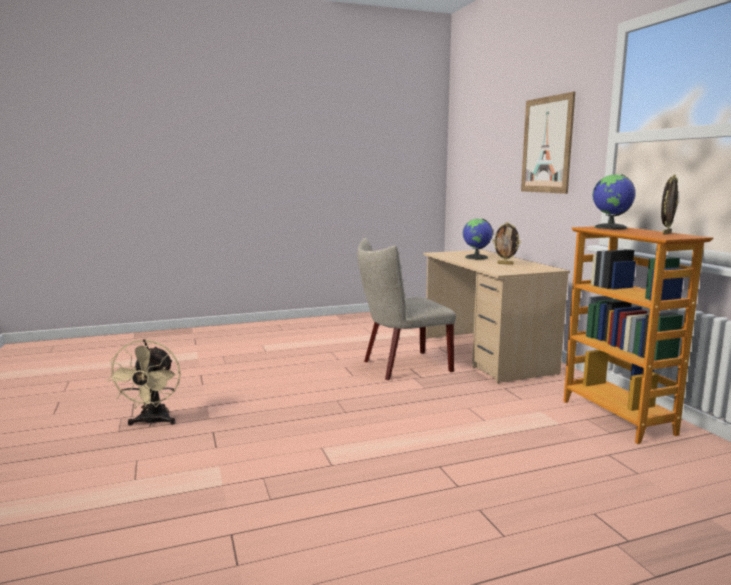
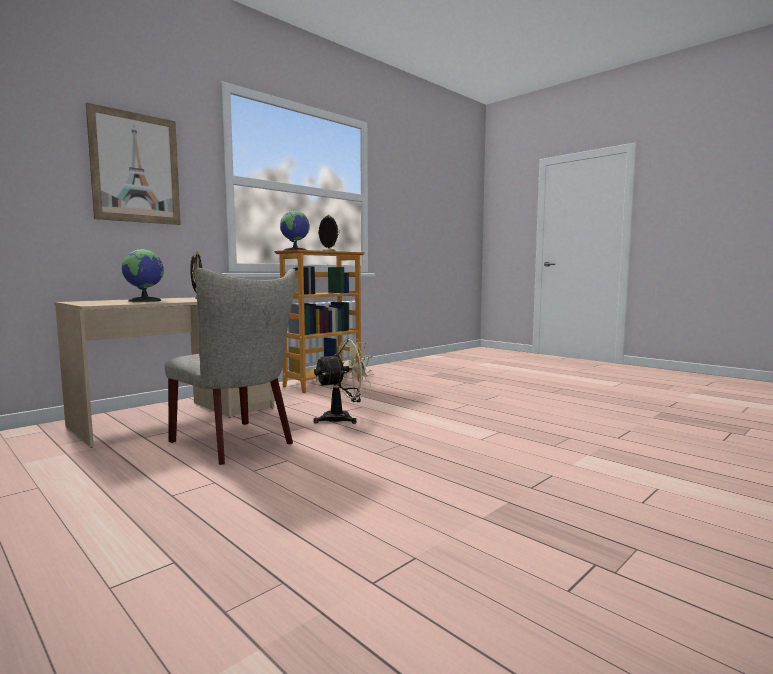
camera: 115 degrees left, 5 degrees down
beige fan [106,339,181,426] -> beige fan moved to [313,339,374,424]

